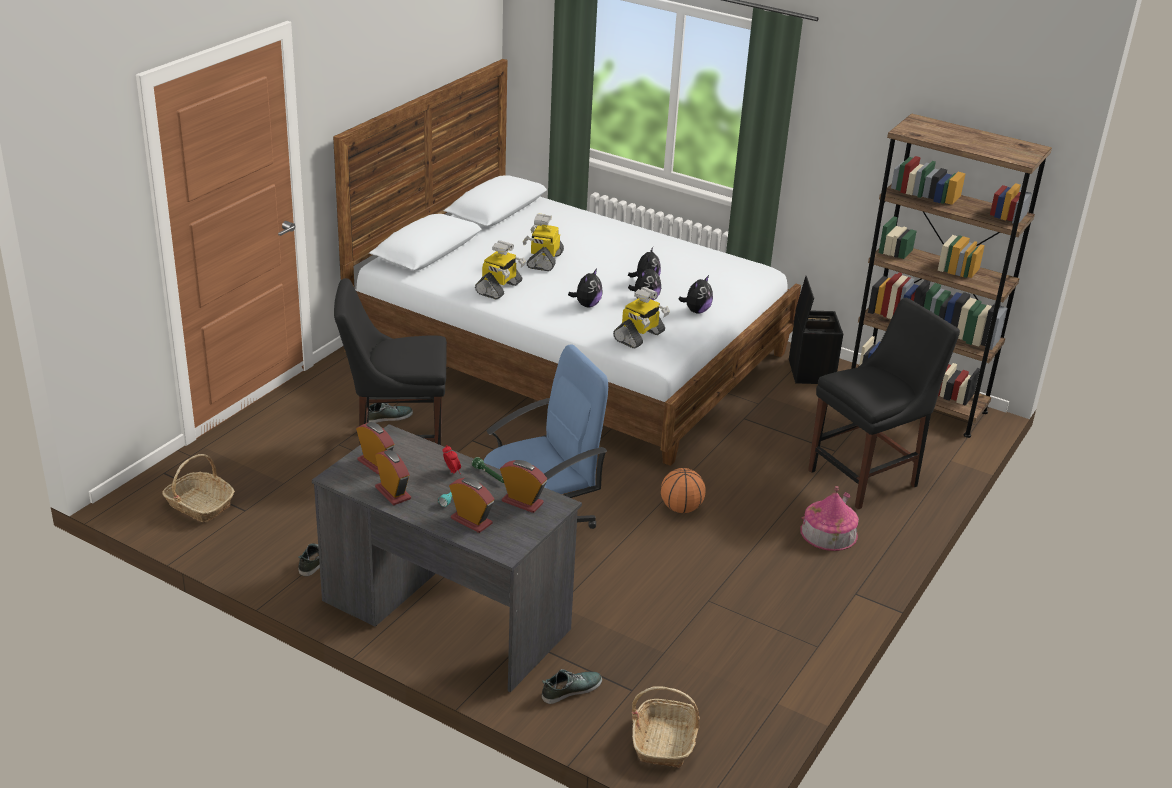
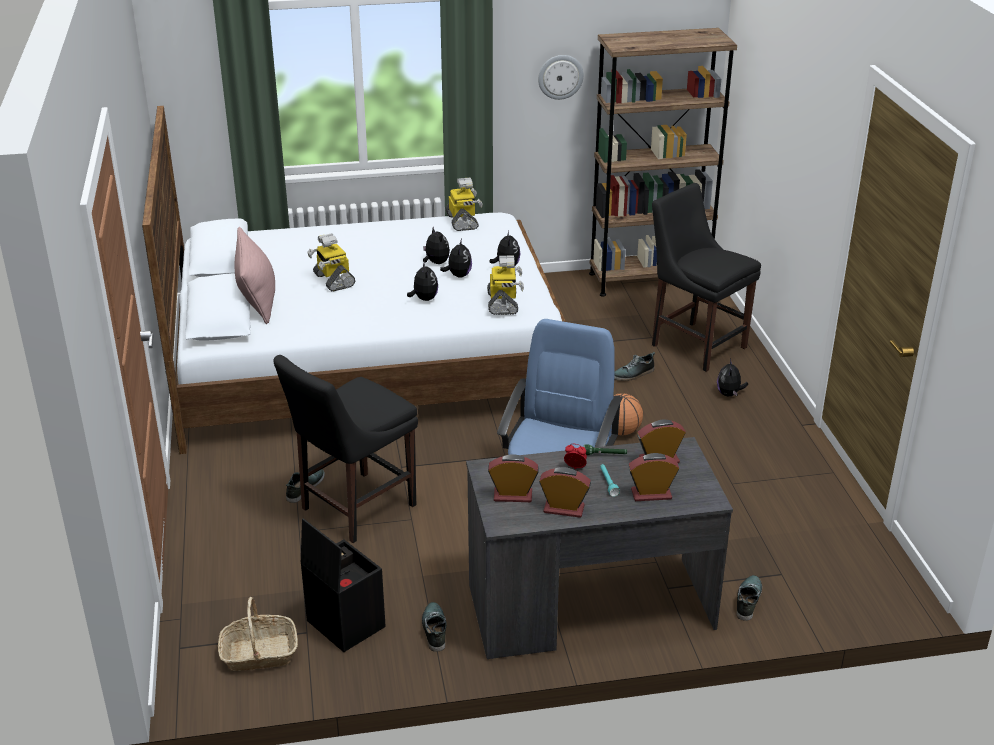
camera: 40 degrees left, 0 degrees up
toy robot [475,241,526,299] -> toy robot moved to [445,178,483,231]
basket [631,686,700,768] -> none
black storage box [789,276,843,384] -> black storage box moved to [301,518,386,652]
toy house [800,486,859,551] -> plush toy [717,358,748,396]
black chair [808,298,960,510] -> black chair turned 60 degrees counterclockwise [652,183,761,372]
none -> pink pillow [234,227,275,324]
none -> wall clock [538,55,584,100]
none -> shoe [614,352,655,381]

